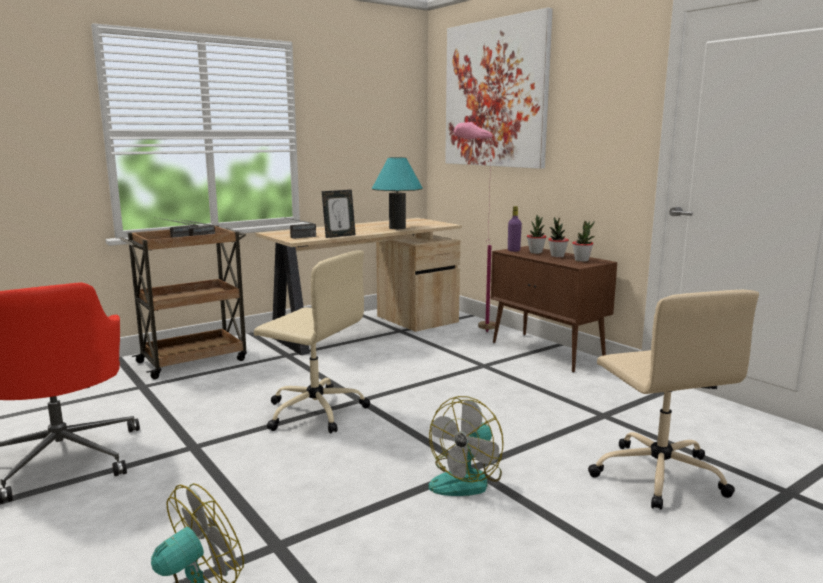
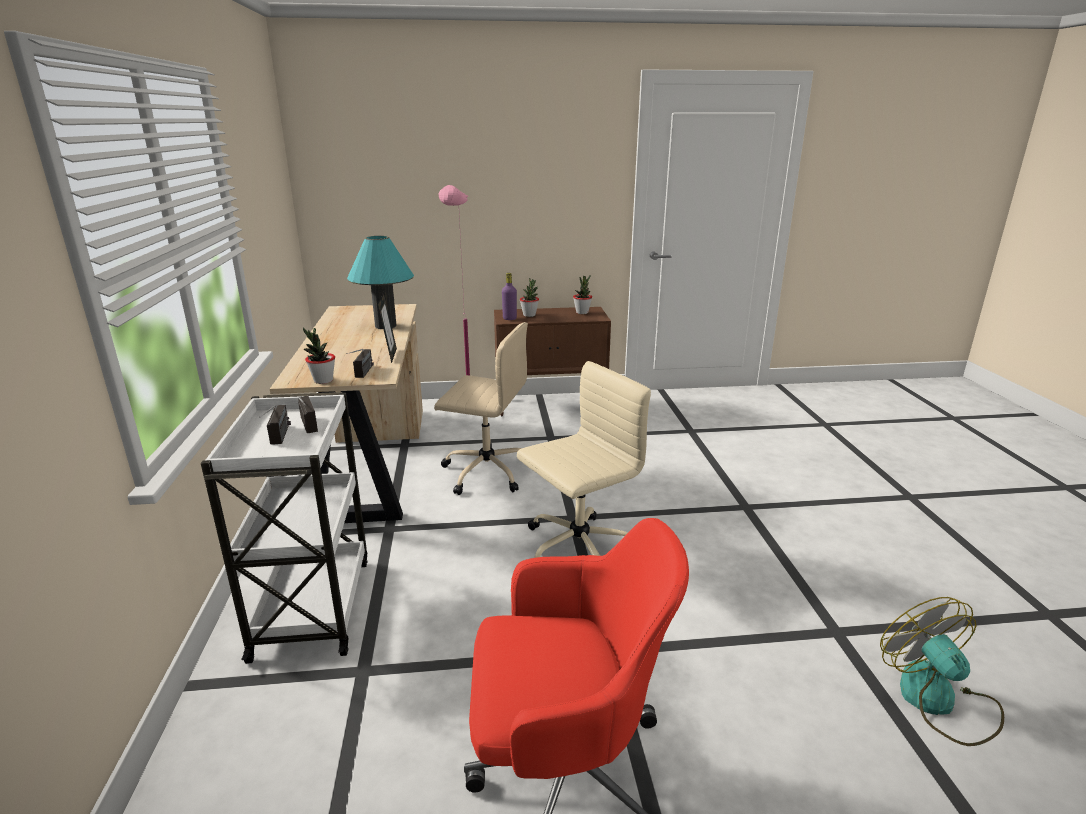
camera: 60 degrees left, 10 degrees up
brown cart [119,225,247,379] -> white cart [201,392,368,664]
fan [429,396,504,496] -> none
picture [445,8,553,169] -> none
potted plant [548,217,569,258] -> potted plant moved to [303,328,335,384]
beige office chair [588,290,759,510] -> beige office chair moved to [434,322,528,495]

